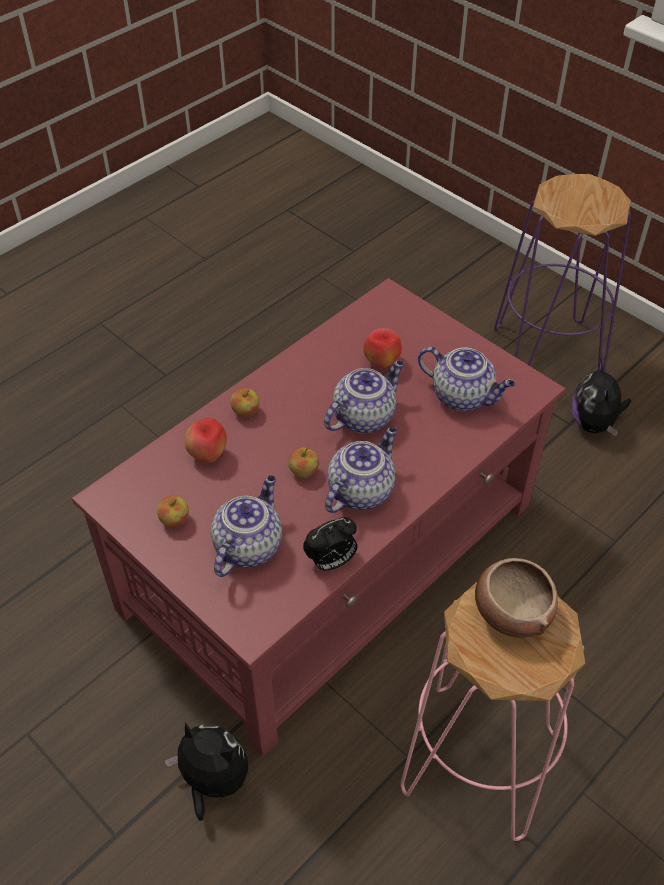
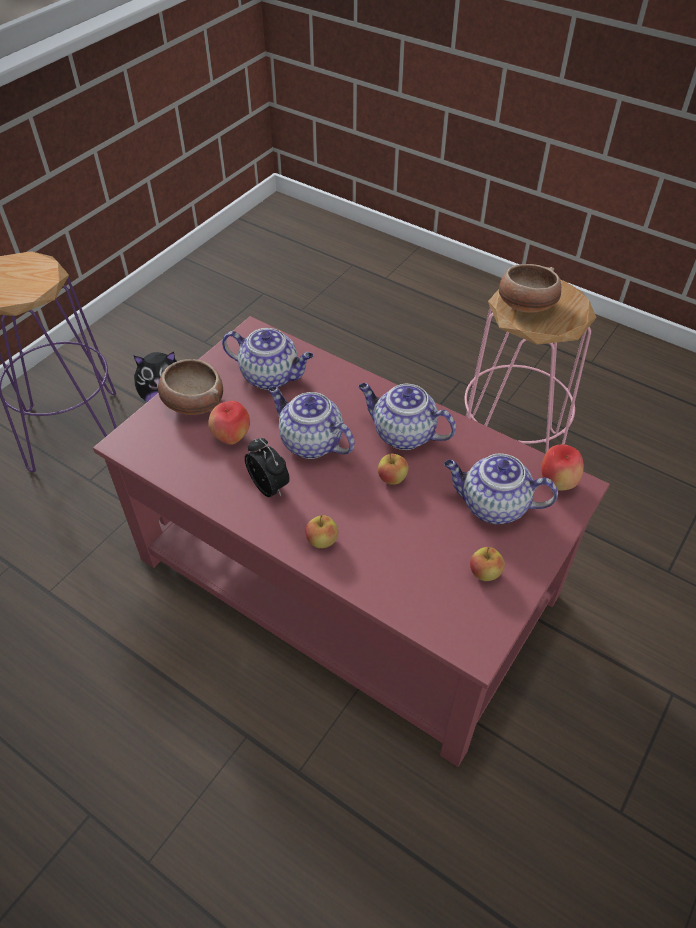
camera: 100 degrees left, 0 degrees up
plush toy [164,722,248,821] -> none
apple [185,418,227,463] -> apple moved to [541,444,584,491]
alarm clock [303,517,357,571] -> alarm clock moved to [245,438,290,497]
teapot [418,346,515,411] -> teapot turned 90 degrees clockwise [222,328,314,390]
none -> bowl [158,359,223,415]

